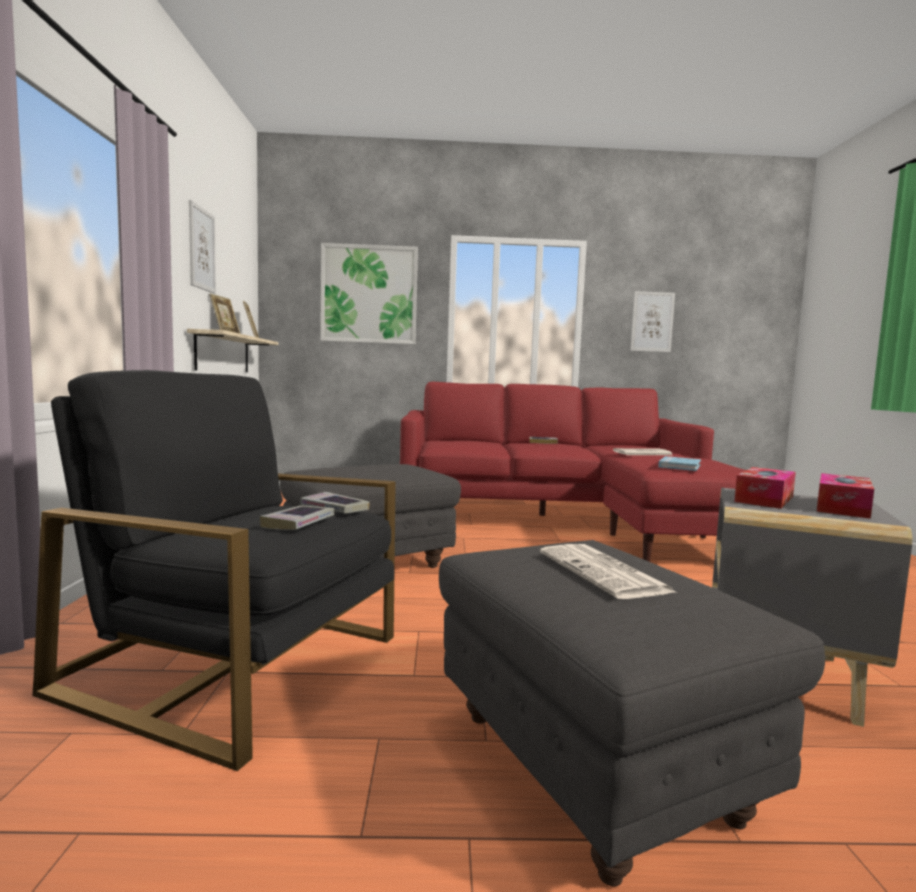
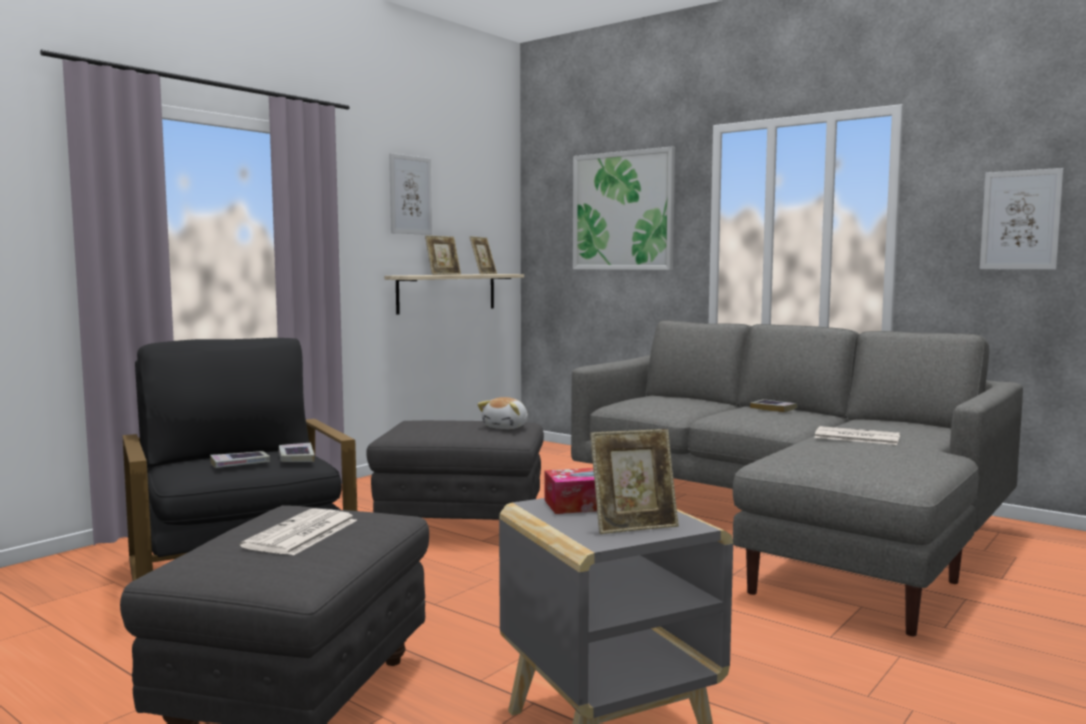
camera: 40 degrees right, 0 degrees up
red sofa [400,382,746,562] -> grey sofa [571,320,1023,636]
blue book [658,456,701,471] -> none
tissue box [817,473,874,519] -> picture frame [590,429,679,534]
none -> plush toy [477,397,528,429]

